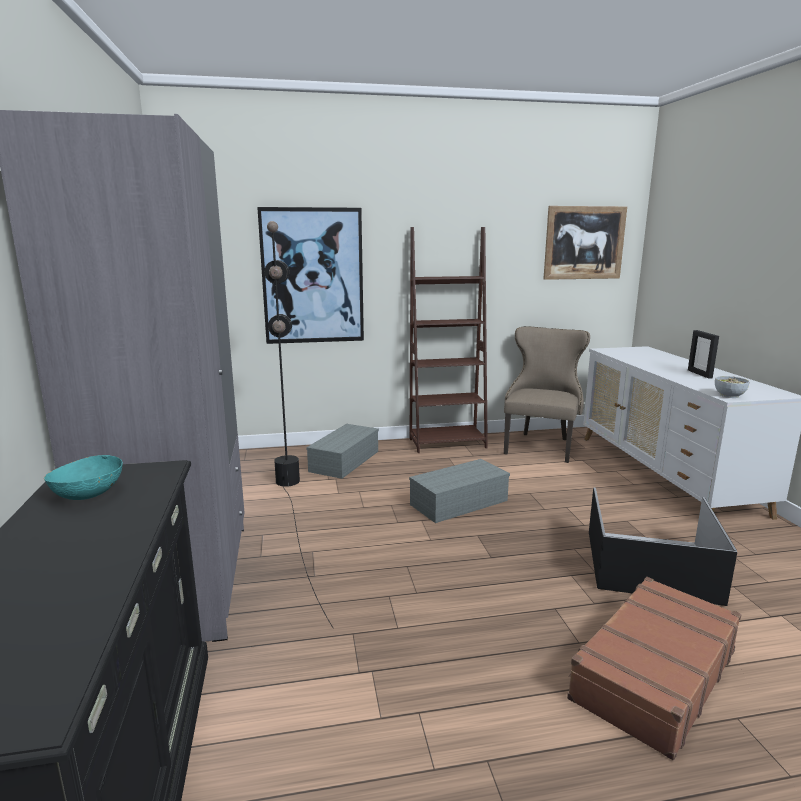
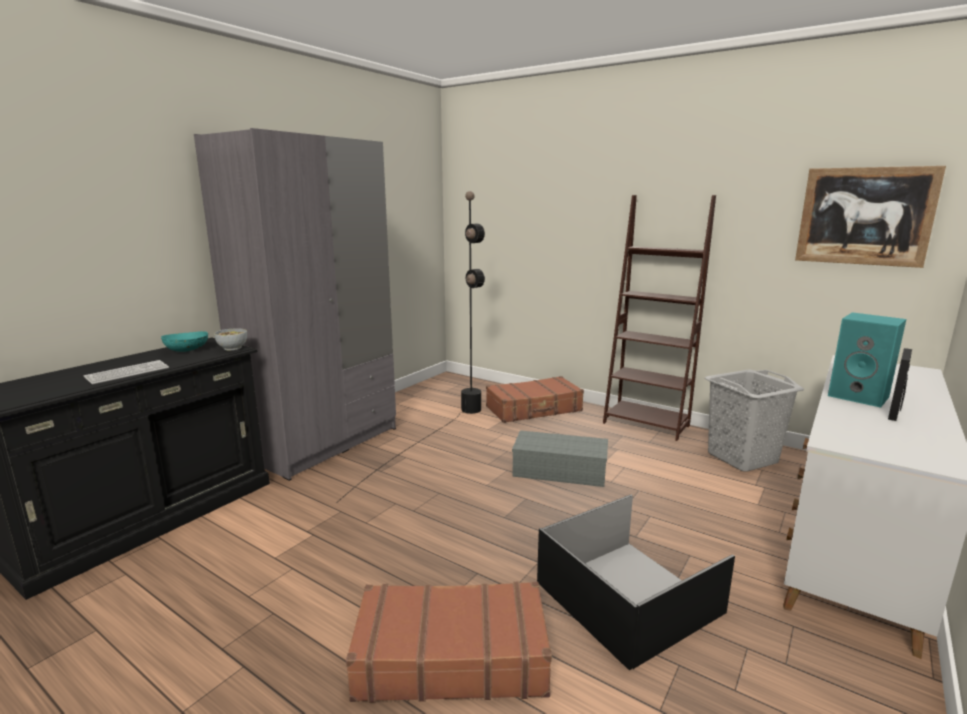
camera: 45 degrees right, 0 degrees up
picture [257,207,364,344] -> none
grey storage box [306,424,379,479] -> brown suitcase [486,376,584,423]
beige chair [504,326,590,463] -> grey laundry basket [705,369,804,472]
bowl [715,376,749,398] -> bowl moved to [214,328,247,350]
none -> keyboard [83,360,169,384]
none -> turquoise speaker [828,312,906,408]

